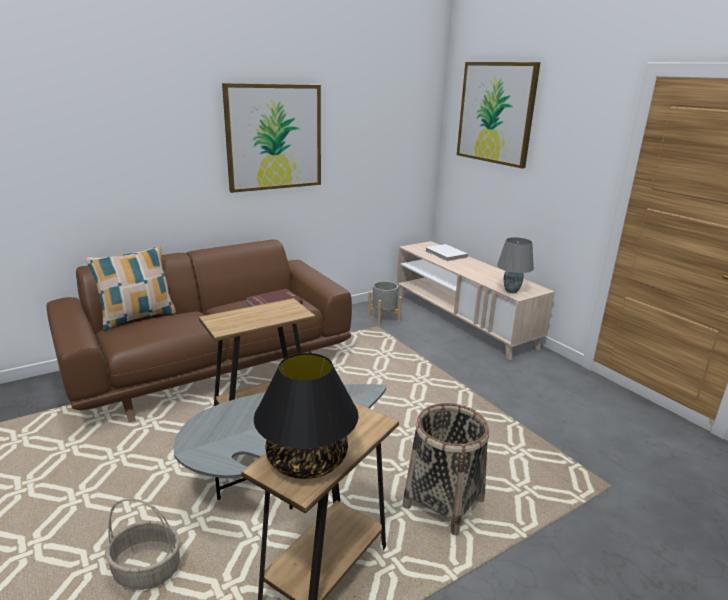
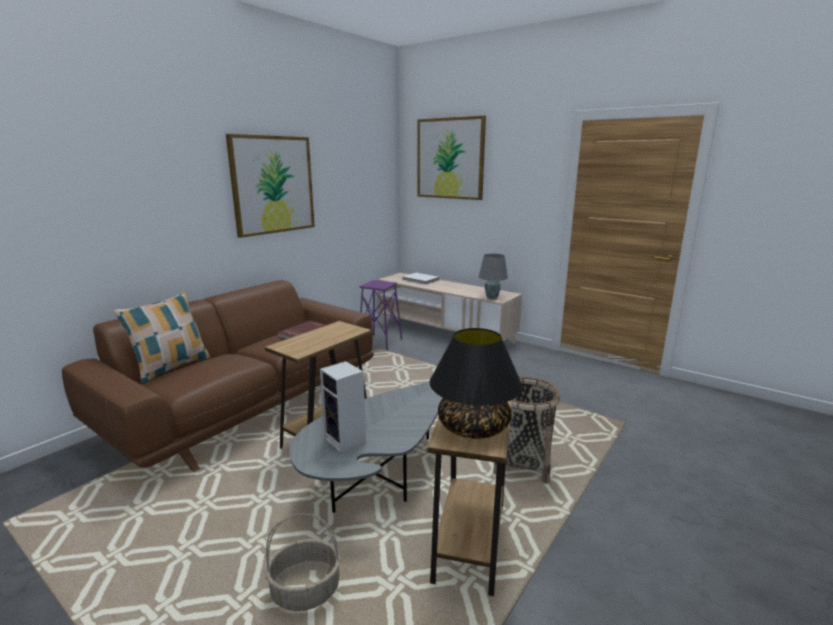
camera: 20 degrees left, 5 degrees down
grey planter [368,281,402,326] -> purple stool [360,280,402,350]
none -> speaker [320,361,366,453]

